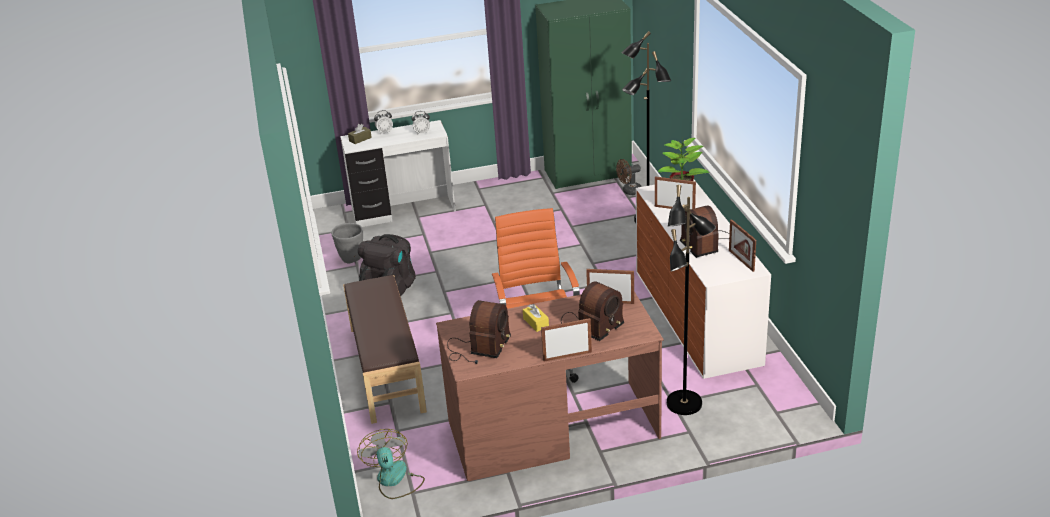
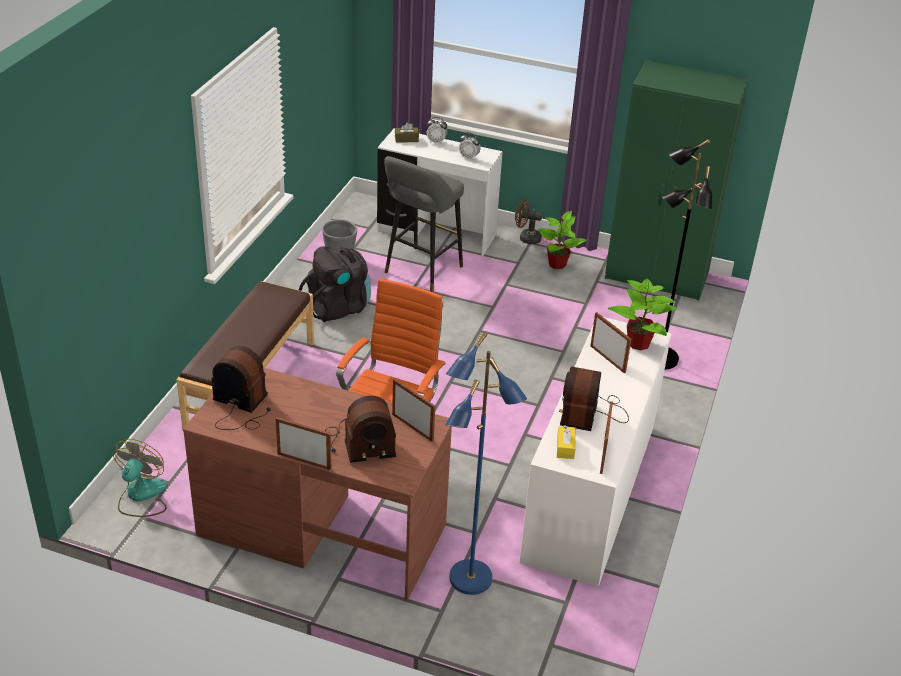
camera: 30 degrees right, 5 degrees up
radio [447,300,511,364] -> radio turned 120 degrees counterclockwise [211,346,271,430]
yellow tissue box [523,304,549,332] -> yellow tissue box moved to [557,425,576,459]
brown fan [616,159,642,195] -> brown fan moved to [515,199,543,244]
black floor lamp [667,185,716,415] -> blue floor lamp [445,332,527,595]
none -> grey stool [384,156,464,292]
none -> potted plant [538,211,587,269]

